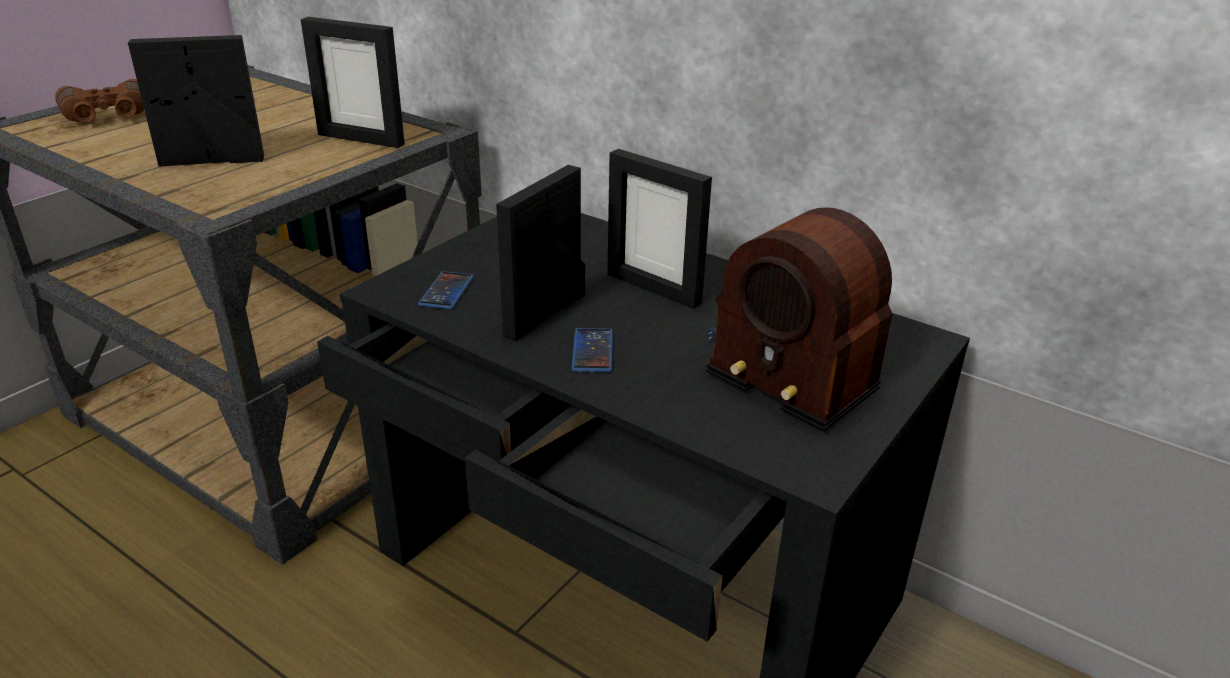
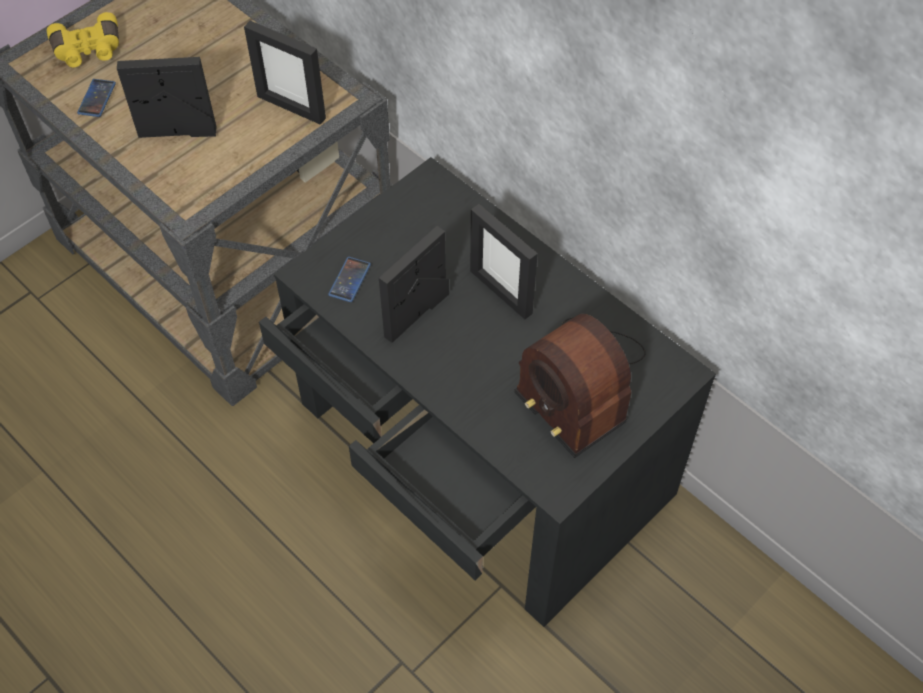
camera: 10 degrees right, 25 degrees up
brown binoculars [55,79,144,123] -> yellow binoculars [47,12,119,67]
phone [572,328,613,372] -> phone moved to [77,79,116,117]

